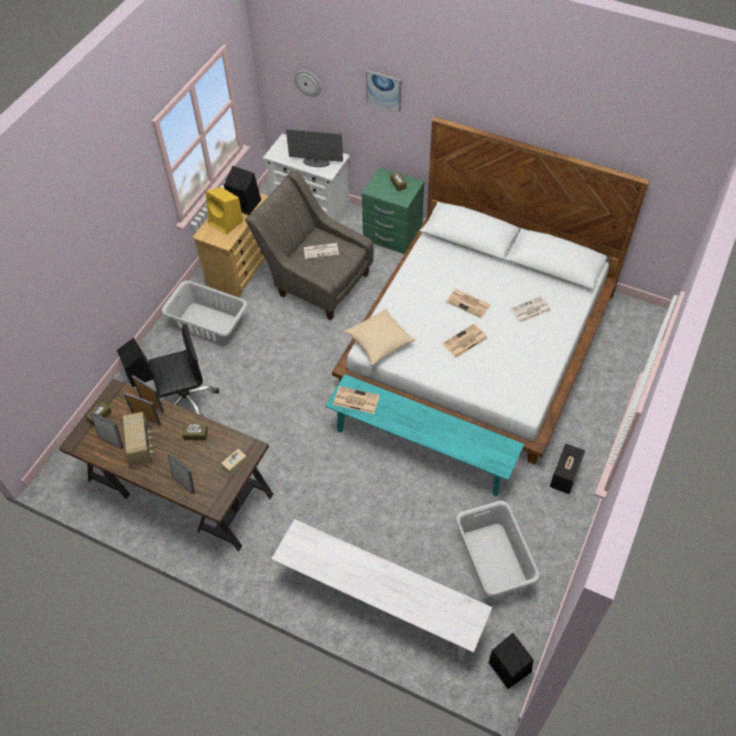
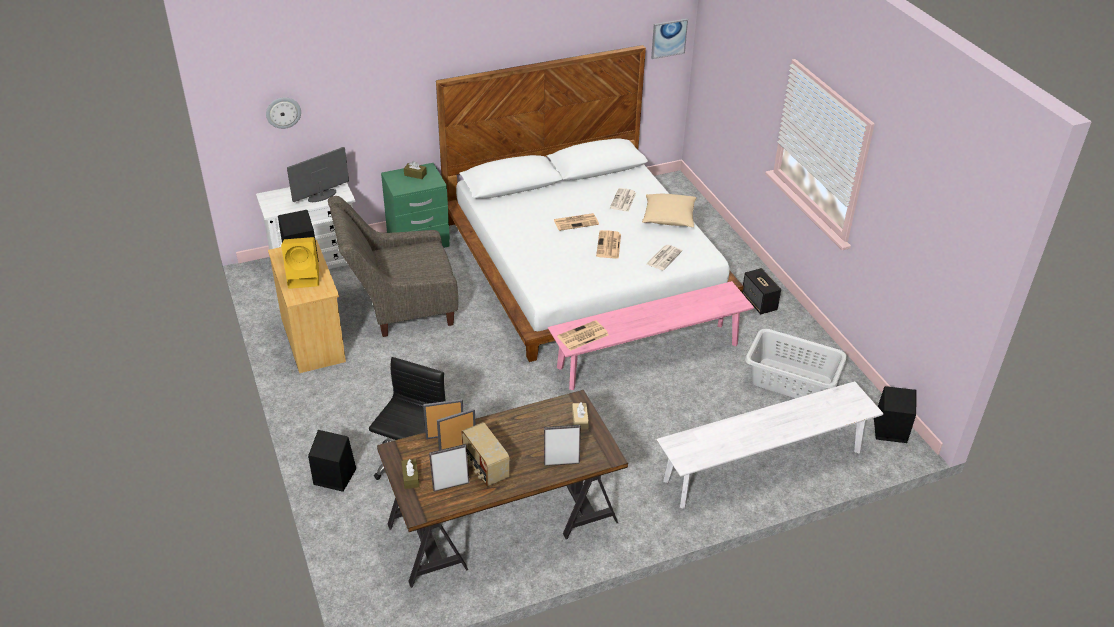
camera: 50 degrees left, 15 degrees down
radio [123,412,154,466] -> radio turned 150 degrees counterclockwise [461,422,509,487]
grey laundry basket [162,281,248,346] -> none
brown tissue box [182,424,208,441] -> none
newspaper [304,243,339,259] -> newspaper moved to [647,245,682,270]
turquoise bench [325,374,524,496] -> pink bench [548,281,754,390]
beige pillow [344,309,416,365] -> beige pillow moved to [642,194,697,227]
picture [366,70,401,112] -> picture moved to [651,19,688,59]

